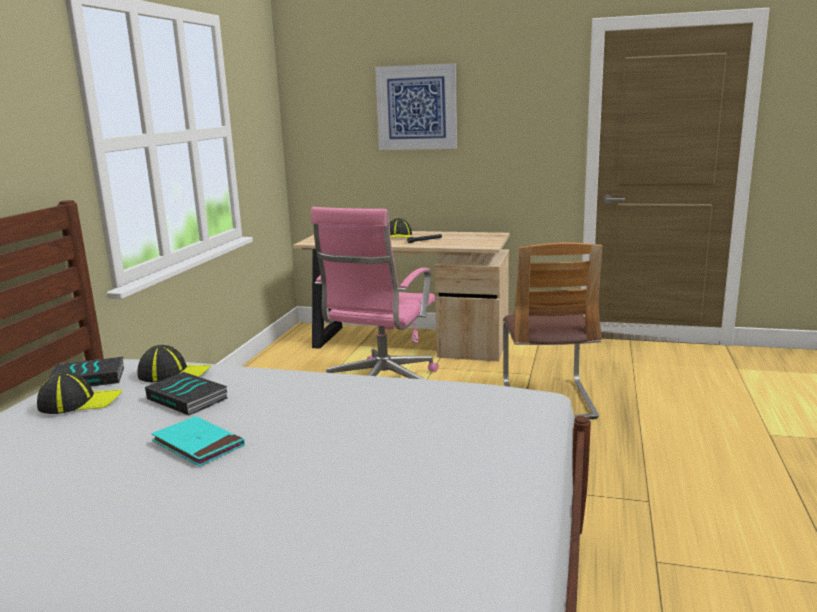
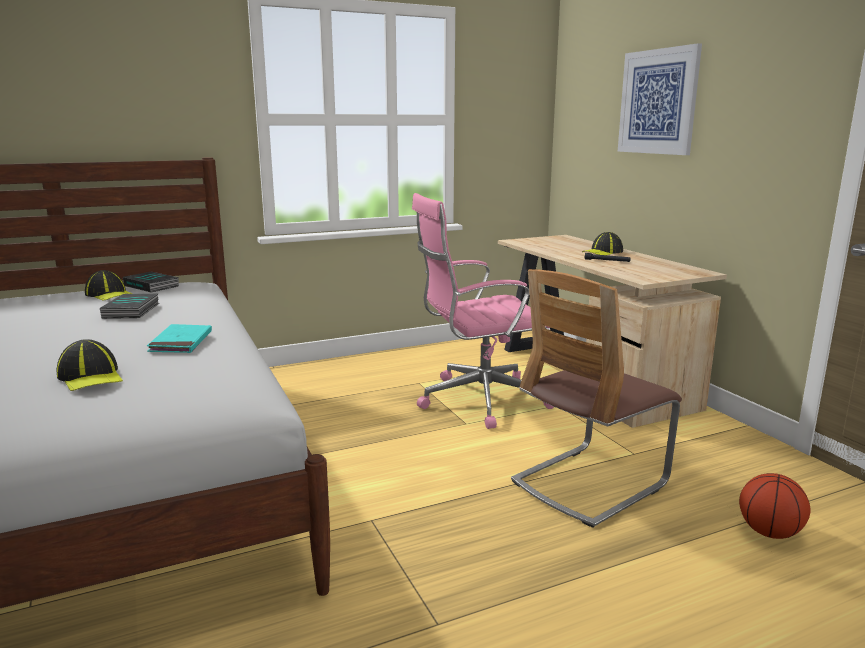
camera: 50 degrees right, 0 degrees up
cap [137,345,211,382] -> cap moved to [57,339,123,391]
turquoise book [151,416,245,466] -> turquoise book moved to [147,324,212,353]
none -> basketball [739,473,810,539]

